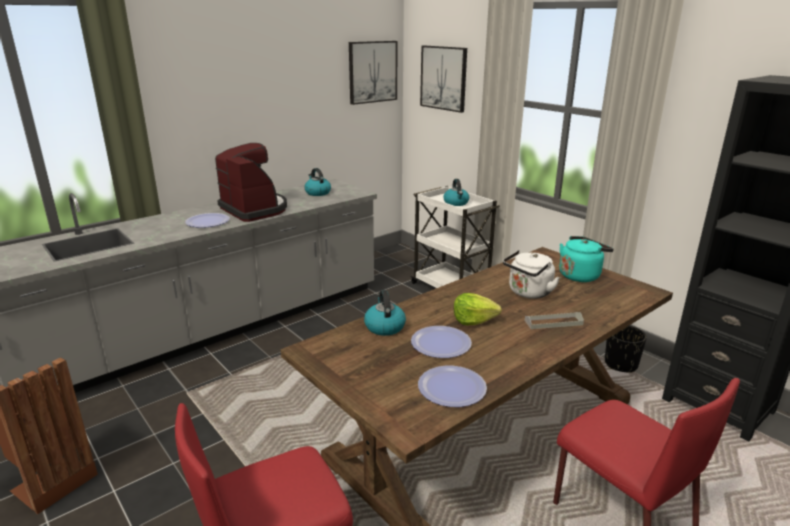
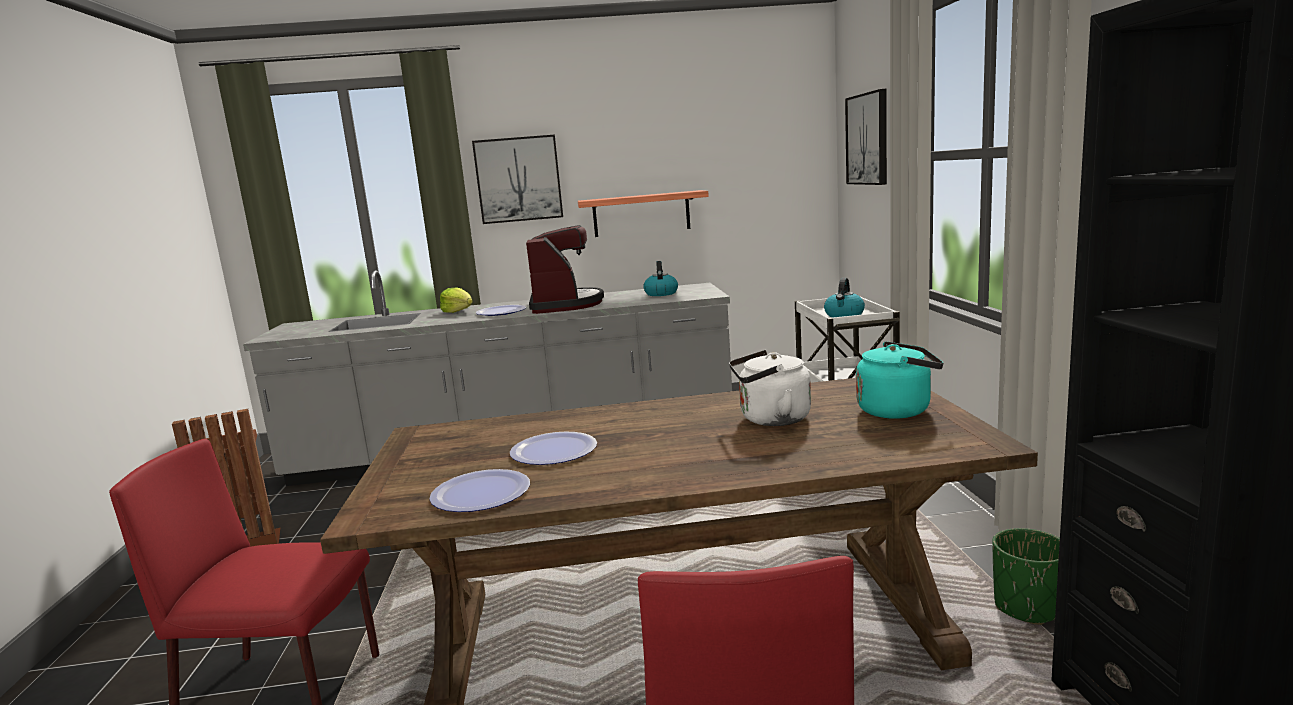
camera: 35 degrees right, 10 degrees down
picture [349,41,398,105] -> picture moved to [472,135,563,224]
kettle [364,290,406,336] -> none
lettuce [454,293,502,325] -> lettuce moved to [440,287,473,313]
grey tray [525,312,584,329] -> none
black planter [605,325,647,373] -> green planter [992,528,1060,625]
none -> shelf [578,190,709,237]

